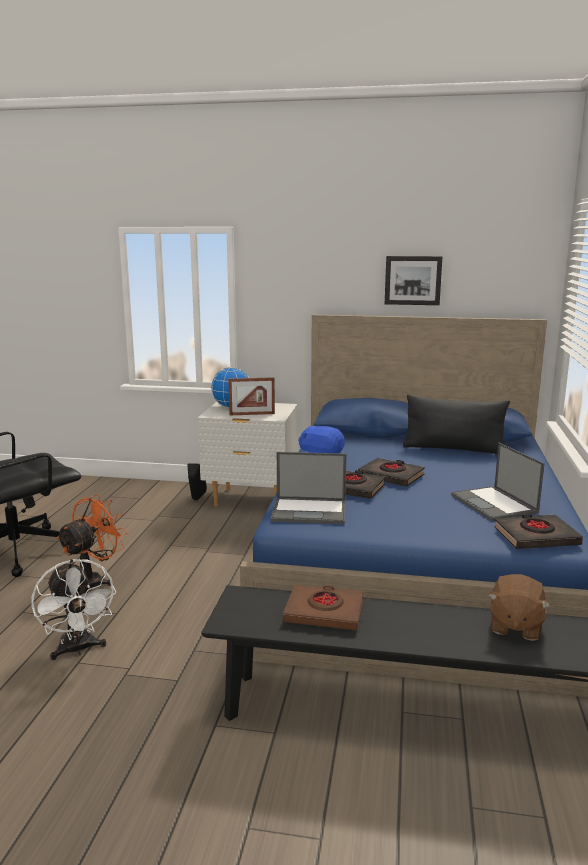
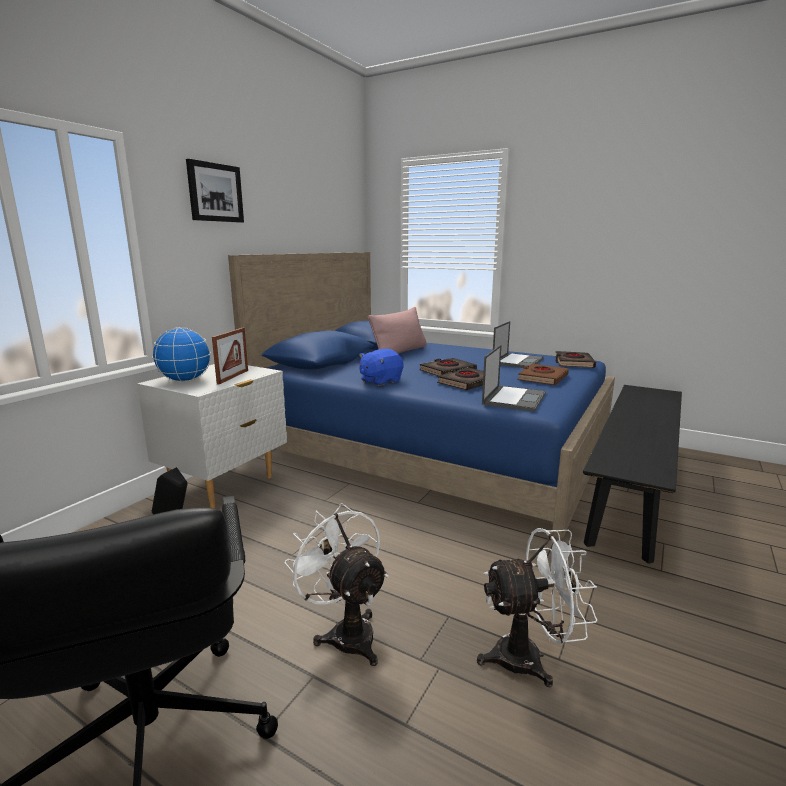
camera: 70 degrees left, 0 degrees up
orange fan [56,494,128,589] -> white fan [284,503,389,666]
brown book [283,585,363,630] -> brown book moved to [517,364,569,385]
picture [385,256,442,305] -> picture moved to [186,159,244,223]
black pillow [403,395,510,454] -> pink pillow [368,307,427,354]
laptop [451,443,544,521] -> laptop turned 60 degrees counterclockwise [493,321,544,368]
brown plush toy [488,574,551,641] -> none

